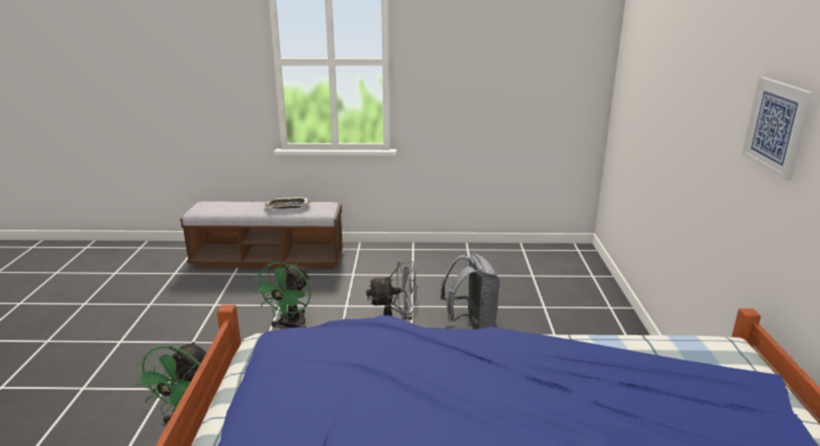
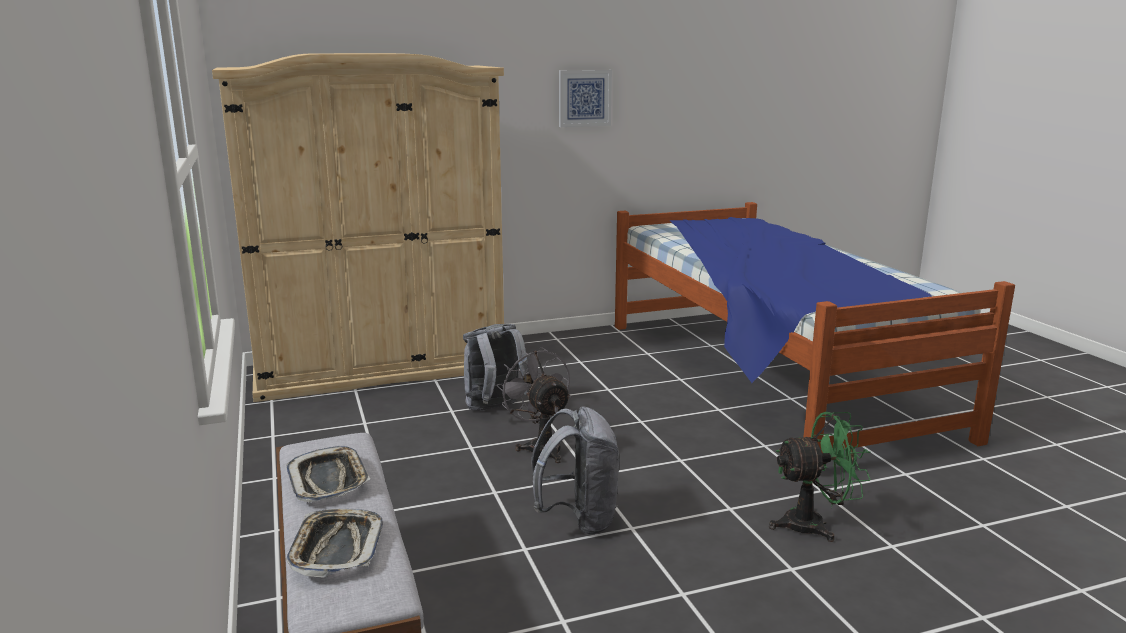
camera: 110 degrees left, 5 degrees down
green fan [253,262,311,328] -> grey backpack [532,406,620,535]
none -> beige wardrobe [212,53,504,402]
none -> tray [286,509,383,578]

